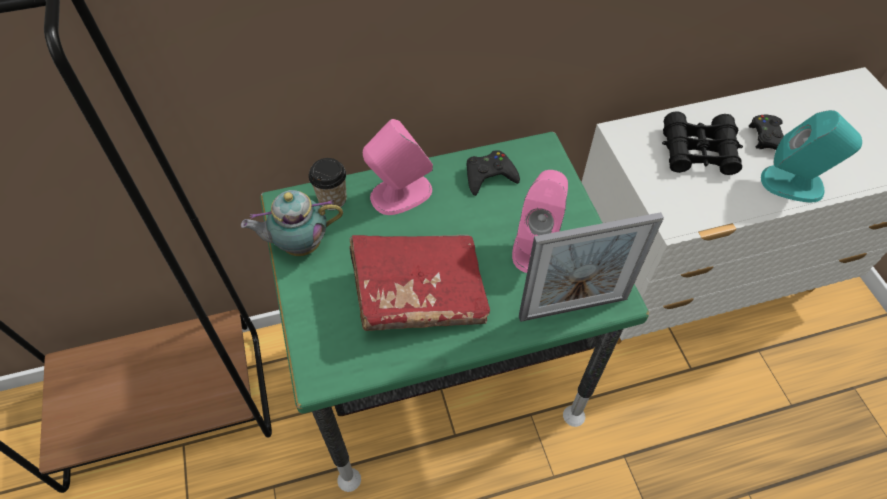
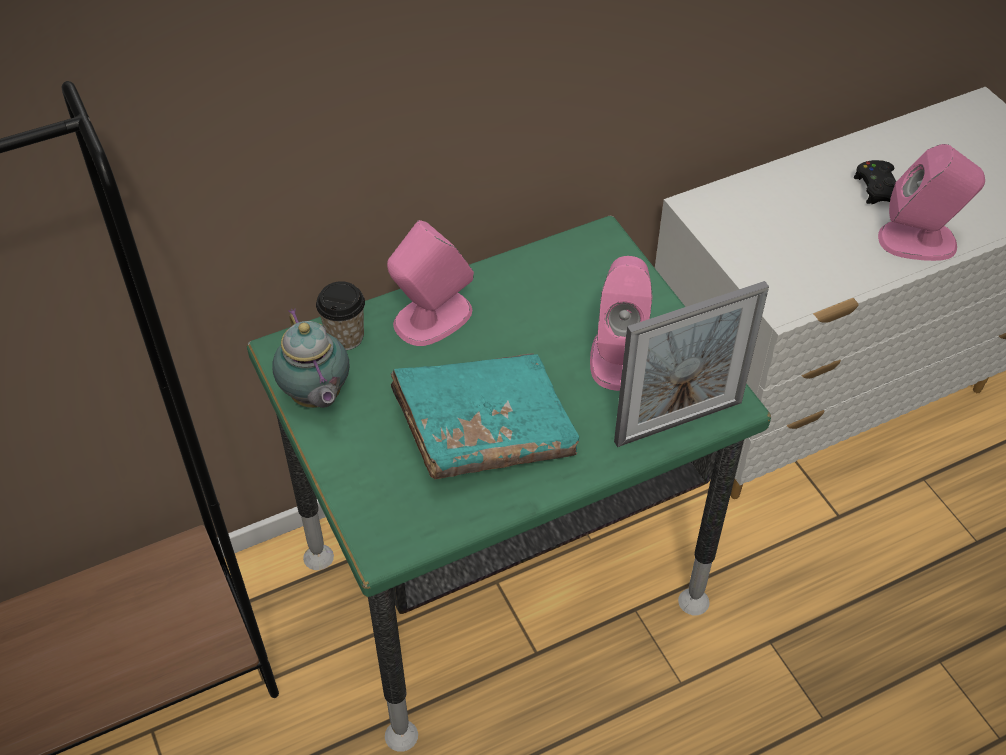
camera: 10 degrees left, 5 degrees down
teapot [241,190,343,256] -> teapot turned 90 degrees counterclockwise [273,308,349,408]
red book [349,235,490,331] -> turquoise book [390,353,579,479]
black game controller [466,150,520,196] -> none
black binoculars [662,112,743,175] -> none
turquoise speaker [761,110,862,203] -> pink speaker [878,144,985,261]

